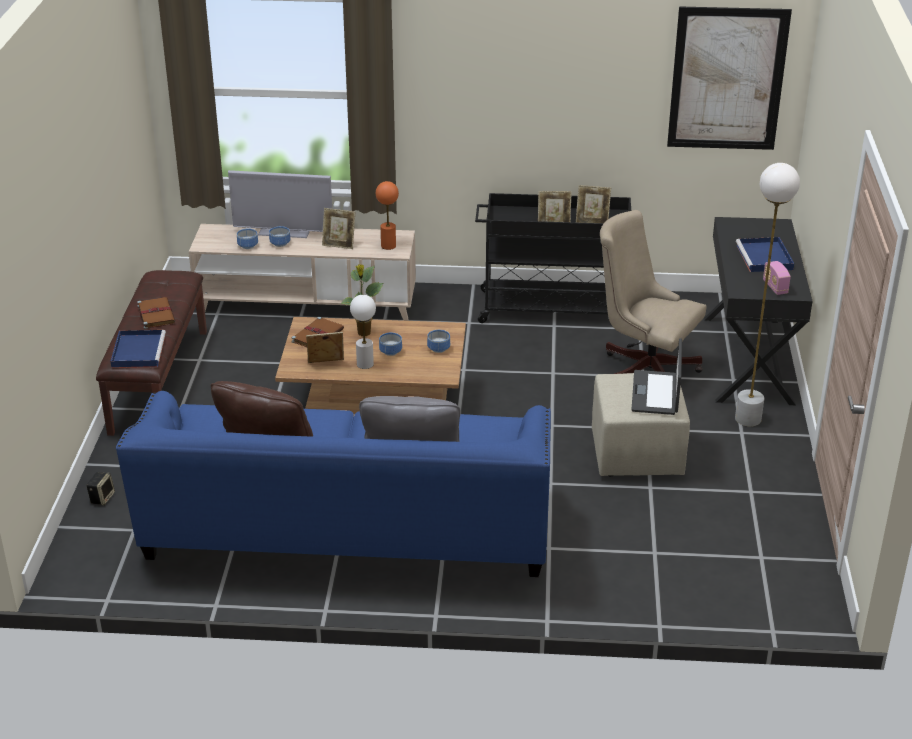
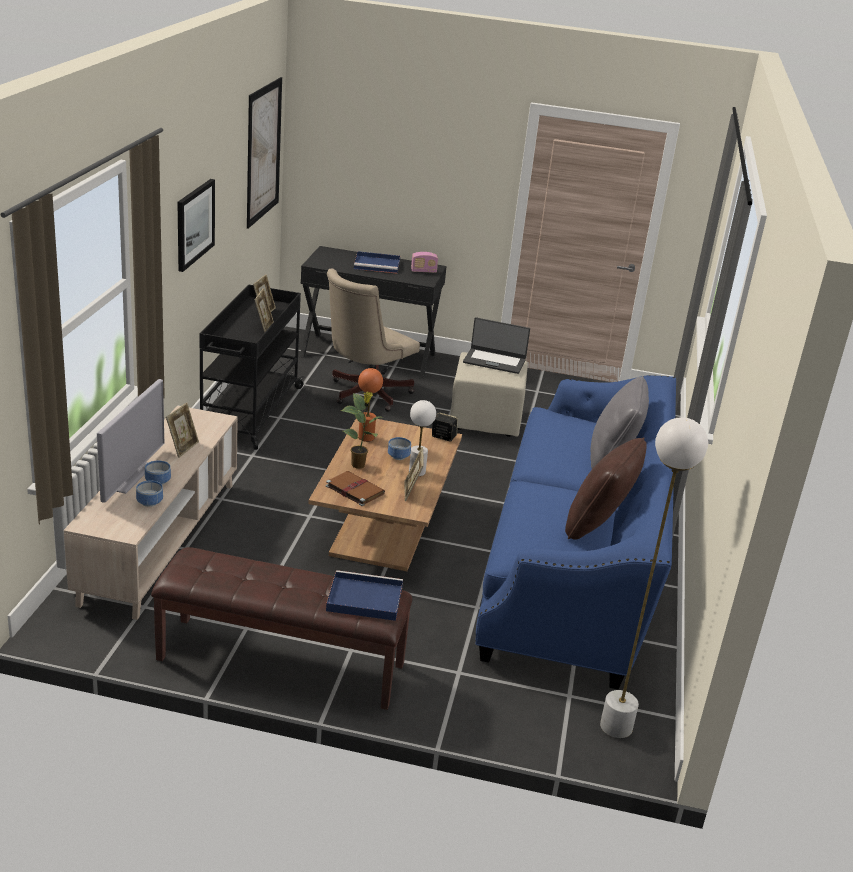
camera: 85 degrees left, 5 degrees down
speaker [86,472,115,505] -> speaker moved to [432,412,458,441]
brown book [137,297,175,329] -> none
orange table lamp [376,181,399,250] -> orange table lamp moved to [358,368,383,442]
bowl [427,330,450,353] -> none
white floor lamp [735,163,800,427] -> white floor lamp moved to [600,417,708,738]
none -> picture [177,179,215,272]

